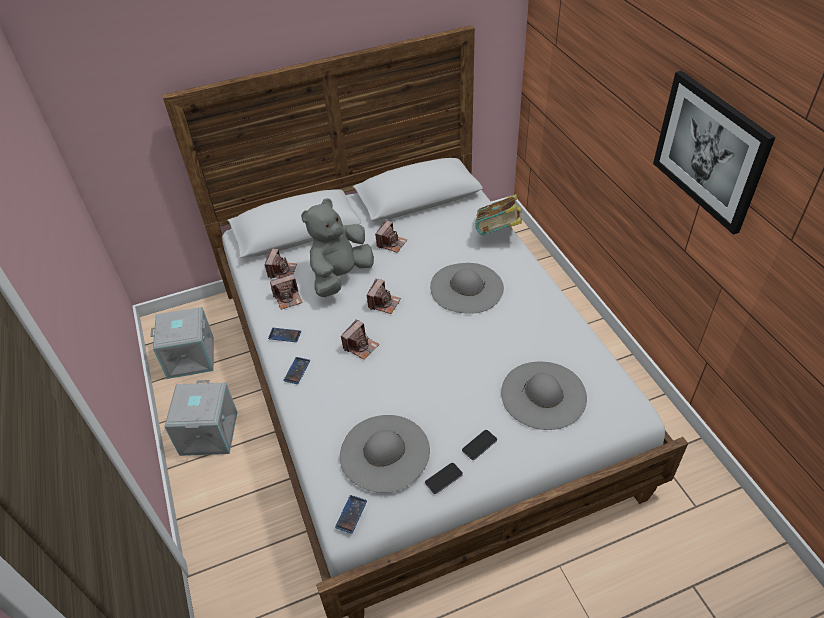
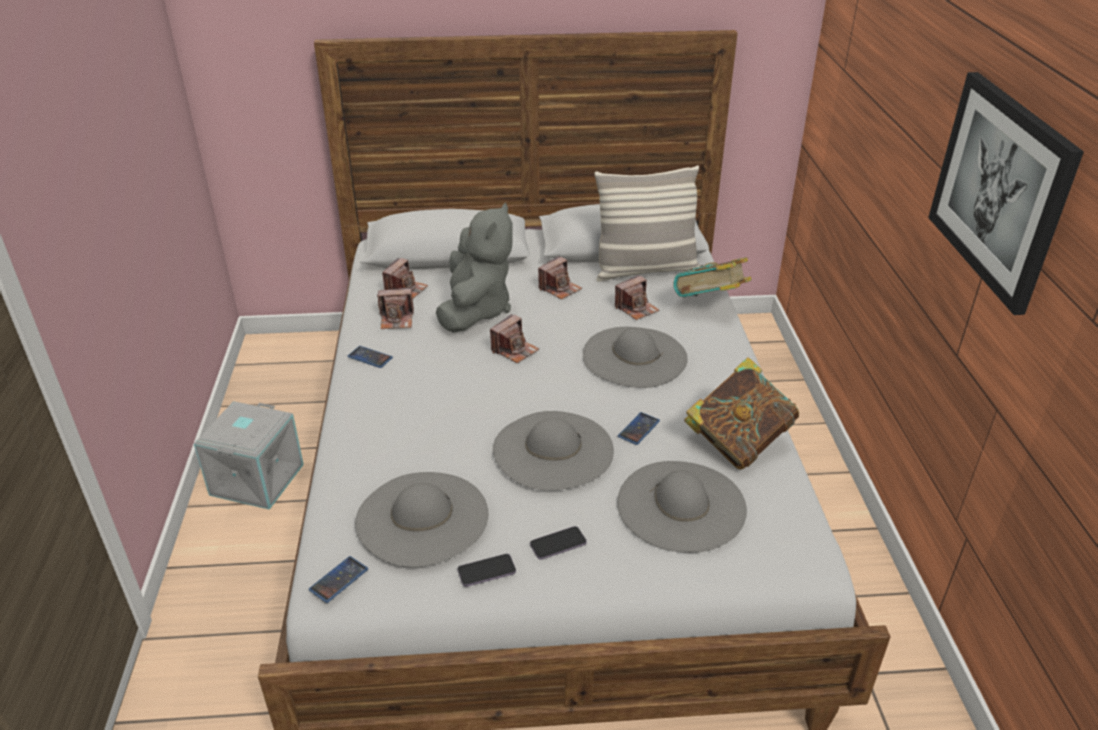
camera: 15 degrees right, 10 degrees down
grey storage box [150,307,214,379] -> none
phone [283,357,310,384] -> phone moved to [618,412,660,445]
grey plush toy [301,198,374,297] -> grey plush toy turned 135 degrees clockwise [436,203,513,333]
camera [341,320,379,360] -> camera moved to [615,275,659,320]
none -> grey hat [493,411,614,490]
none -> pillow [594,165,700,282]
none -> book [684,357,799,469]

